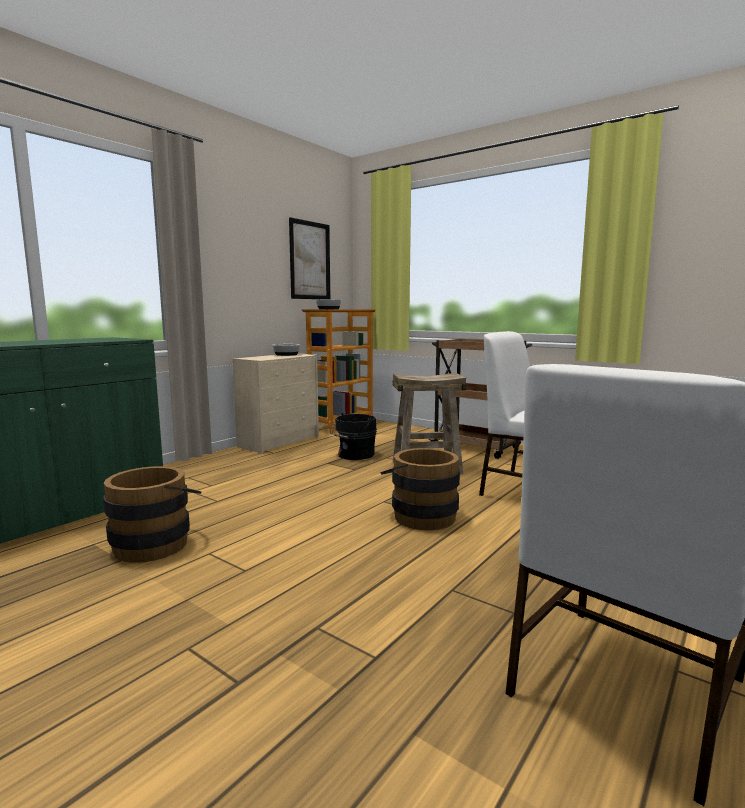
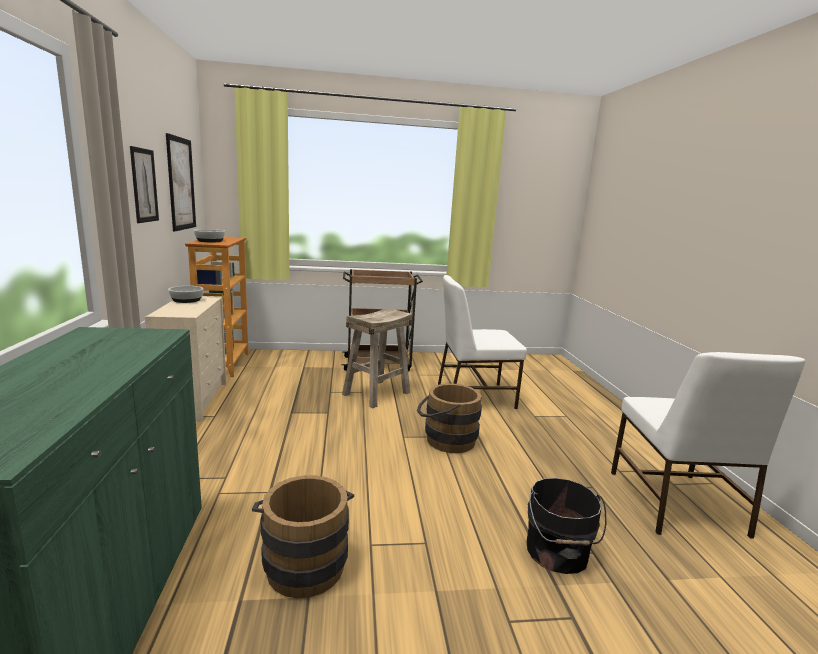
camera: 45 degrees left, 5 degrees up
black bucket [331,413,377,460] -> black bucket moved to [527,478,606,574]
none -> picture [130,146,159,223]

